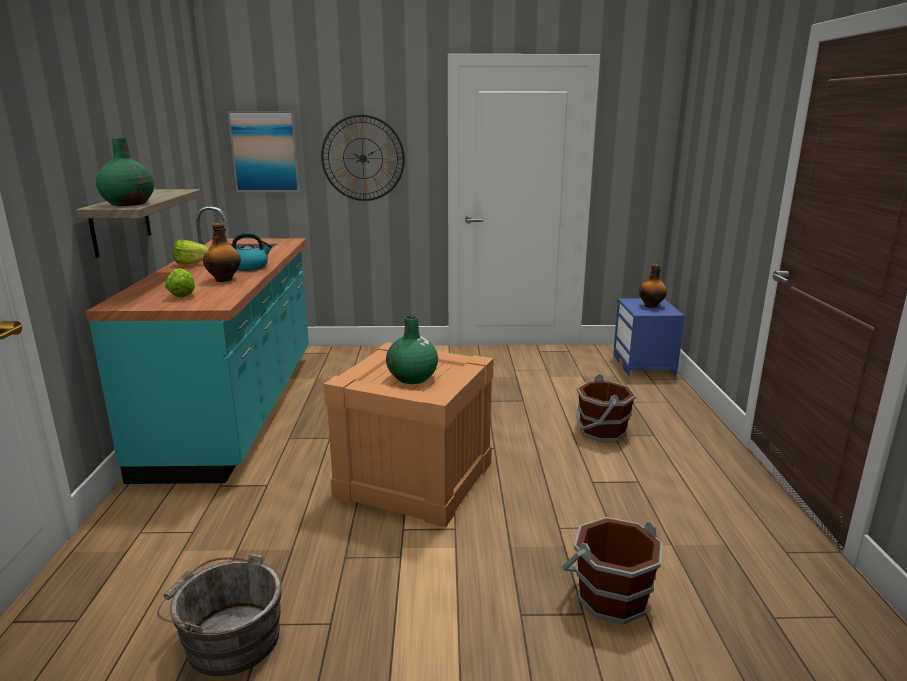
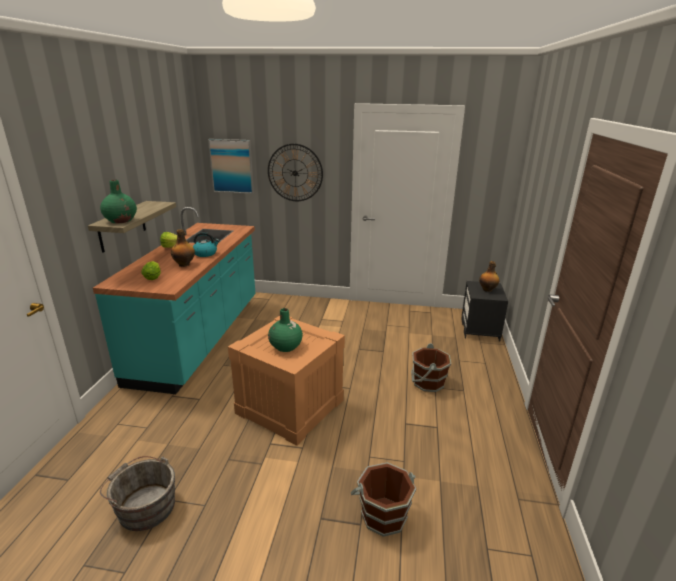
camera: 10 degrees right, 5 degrees up
blue nightstand [613,298,685,376] -> black nightstand [461,281,508,341]

